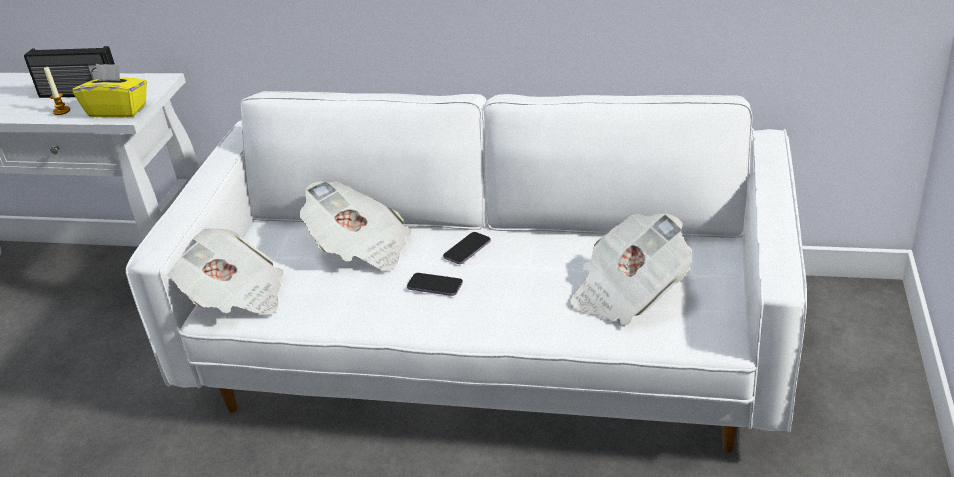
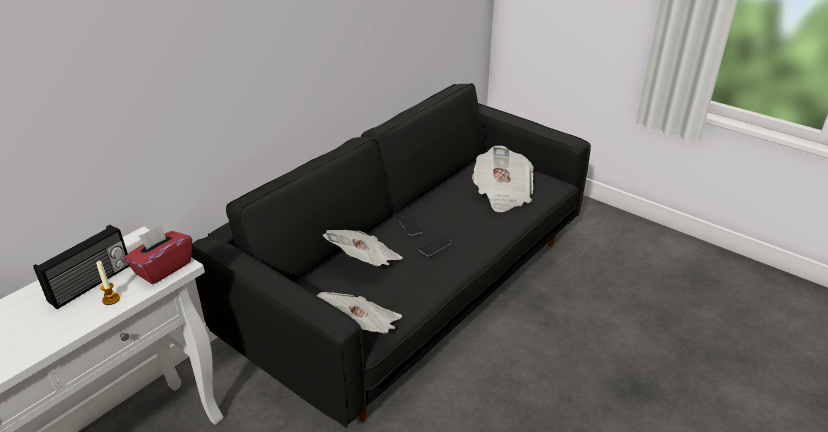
camera: 65 degrees left, 0 degrees up
yellow tissue box [73,64,147,117] -> red tissue box [124,224,192,284]
white sofa [126,91,807,452] -> black sofa [191,83,591,428]

